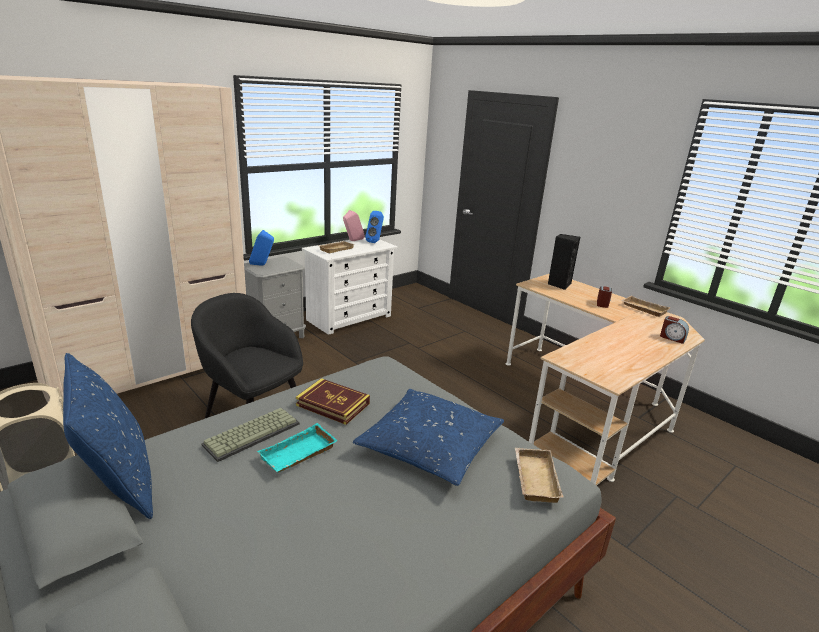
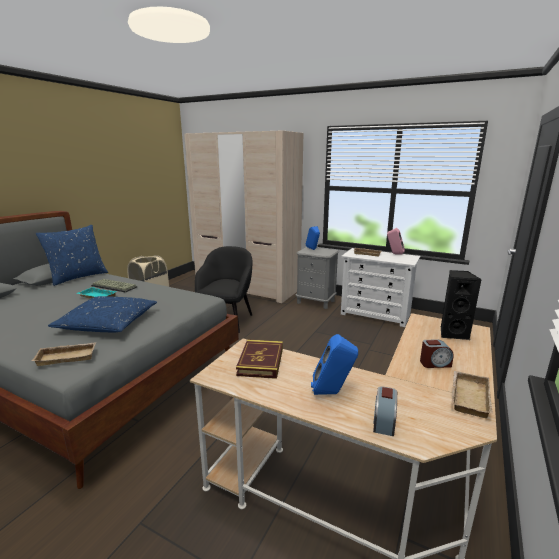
camera: 70 degrees right, 5 degrees down
book [296,378,370,425] -> book moved to [236,339,283,379]
blue speaker [365,211,384,243] -> blue speaker moved to [311,334,358,395]

